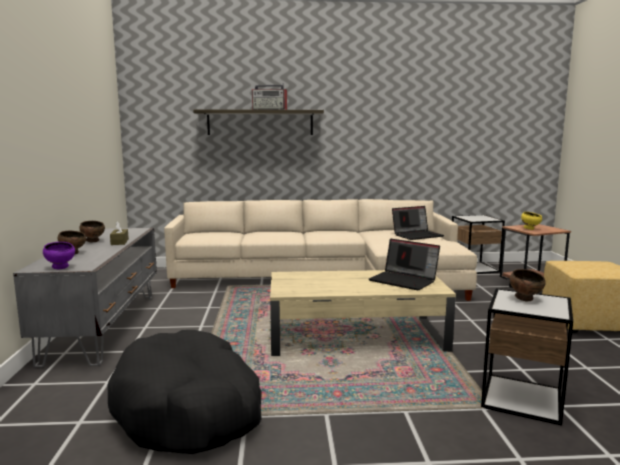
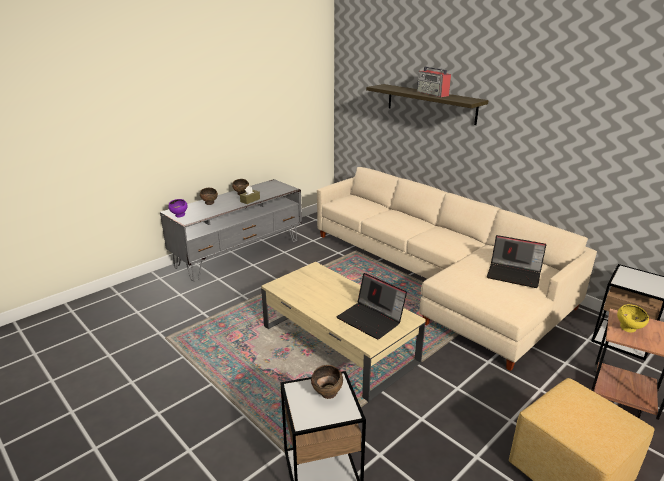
camera: 50 degrees right, 15 degrees up
black dog bed [108,330,262,454] -> none
laptop [369,239,440,290] -> laptop turned 45 degrees counterclockwise [336,273,407,340]

